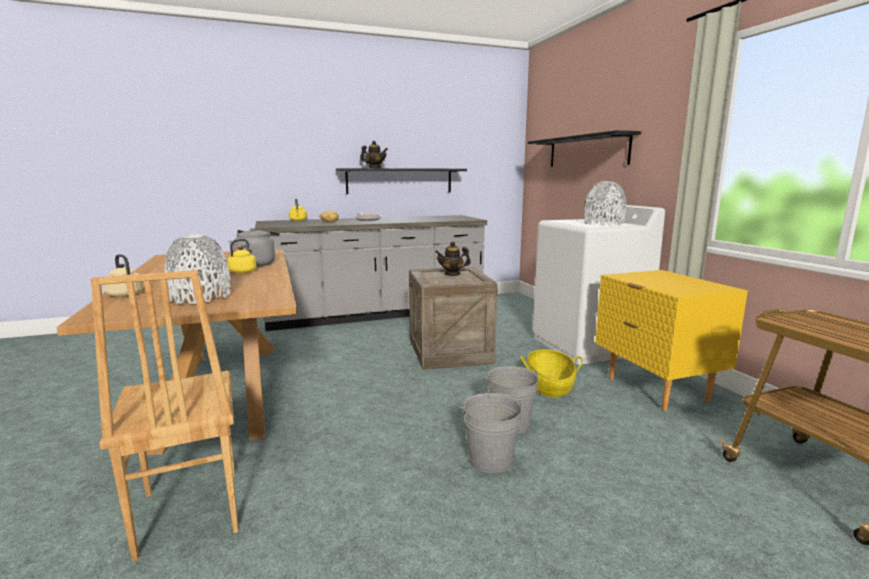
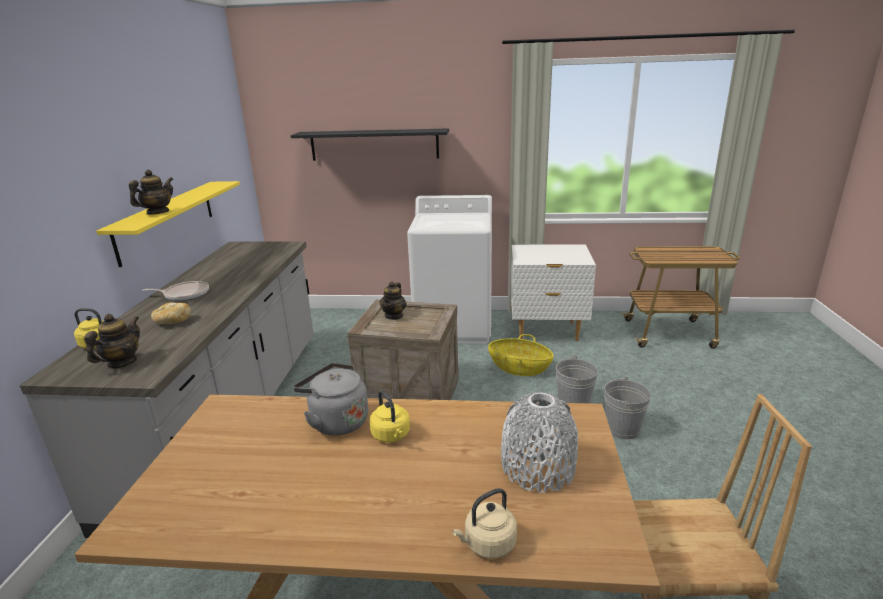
camera: 65 degrees left, 10 degrees up
black shelf [336,168,467,194] -> yellow shelf [96,181,240,267]
grey vase [584,181,627,225] -> none
yellow nightstand [595,270,748,411] -> white nightstand [511,244,596,341]
none -> teapot [84,314,140,369]

